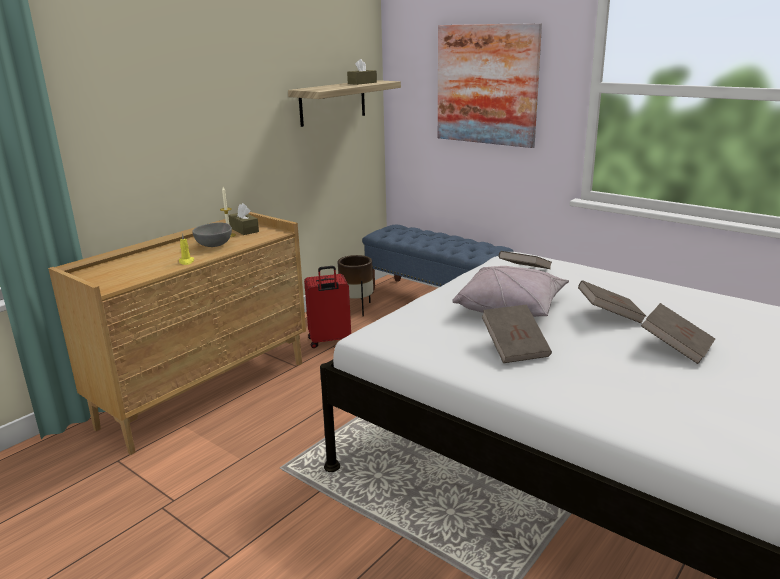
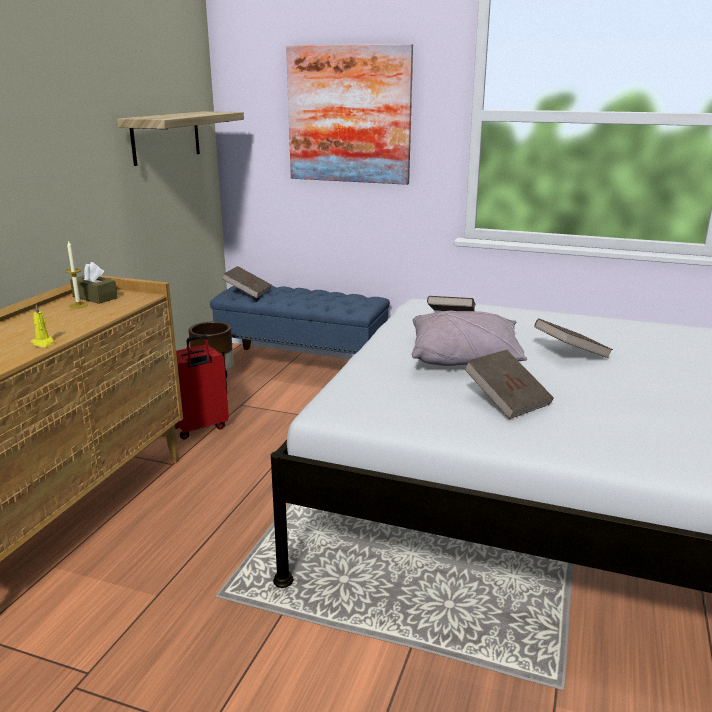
camera: 20 degrees left, 0 degrees up
grey bowl [192,223,232,247] -> none
brown tissue box [347,59,377,85] -> none
brown book [641,303,715,364] -> brown book moved to [222,266,272,298]

